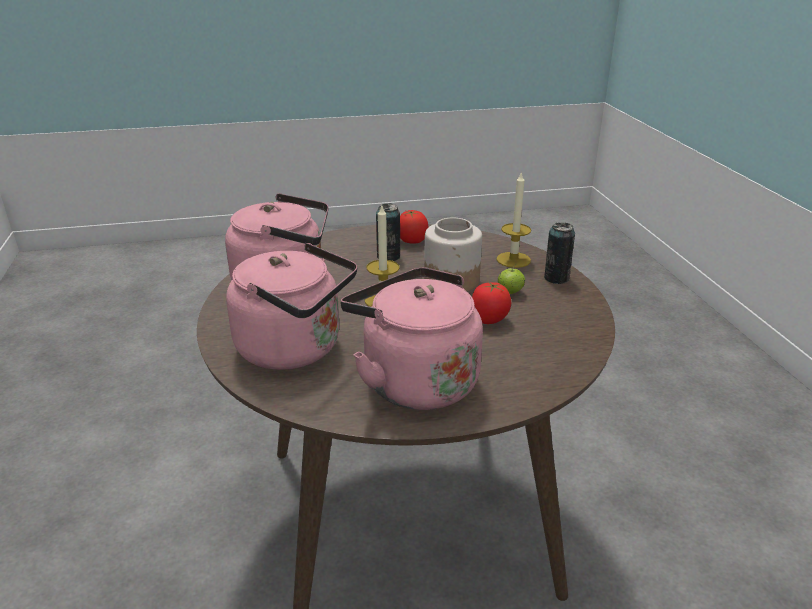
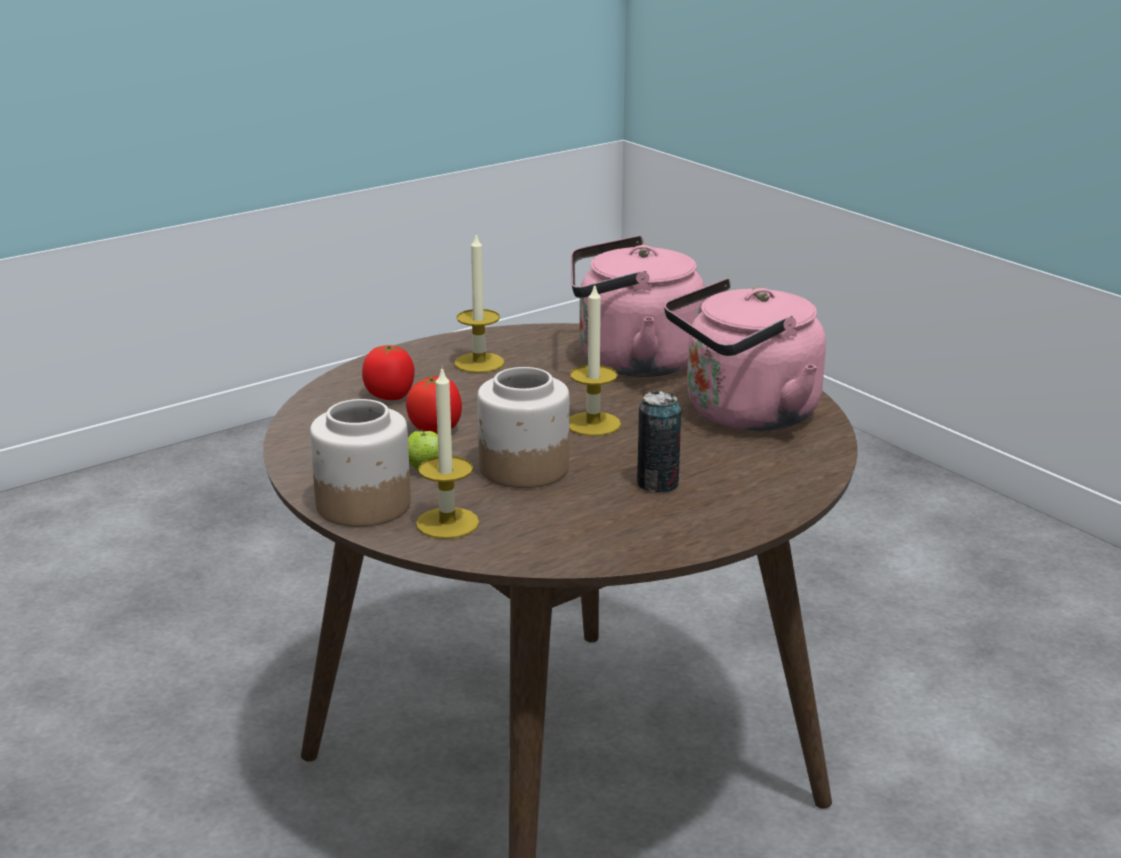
camera: 155 degrees right, 5 degrees down
pink kettle [341,267,483,410] -> candle [454,232,505,373]
tomato [400,210,428,244] -> tomato moved to [362,345,415,400]
can [544,223,575,284] -> jar [310,399,411,527]

